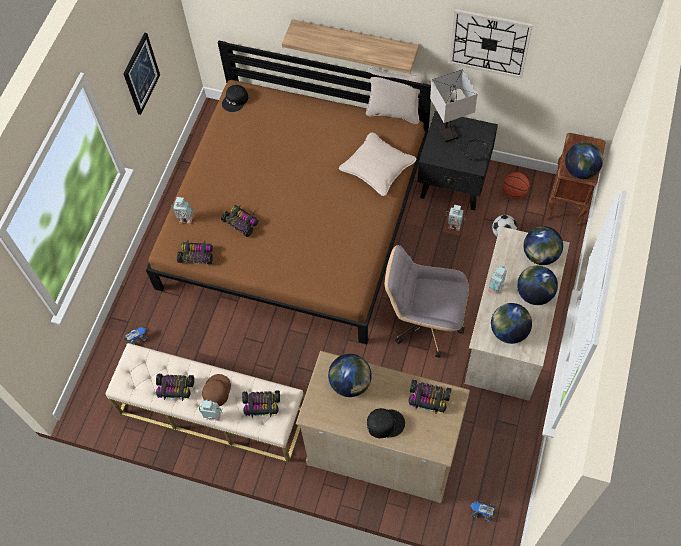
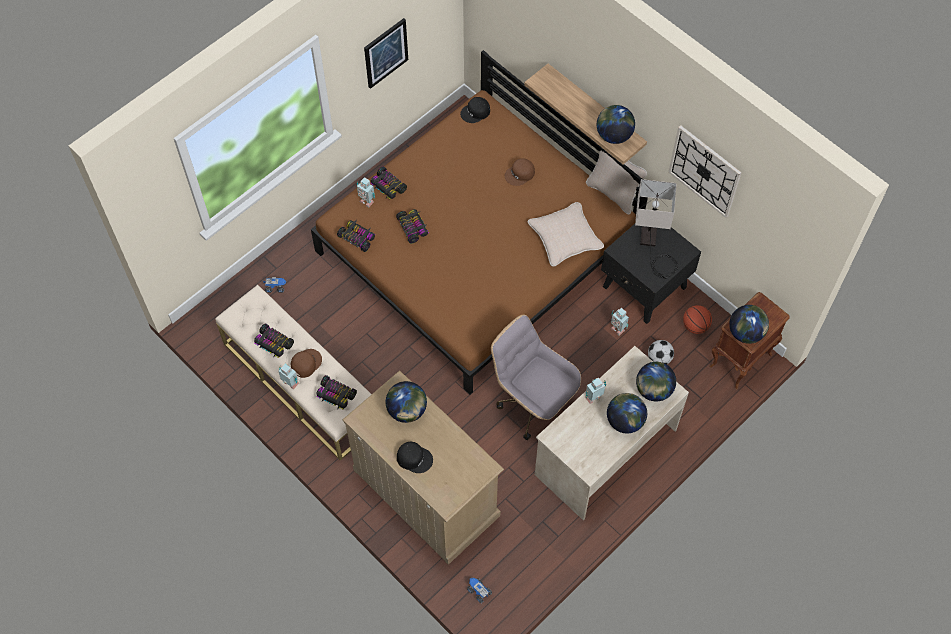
camera: 25 degrees right, 0 degrees up
toy car [409,380,451,414] -> toy car moved to [370,167,407,199]
globe [491,303,532,344] -> globe moved to [597,105,635,144]
none -> brown cap [505,158,535,186]

